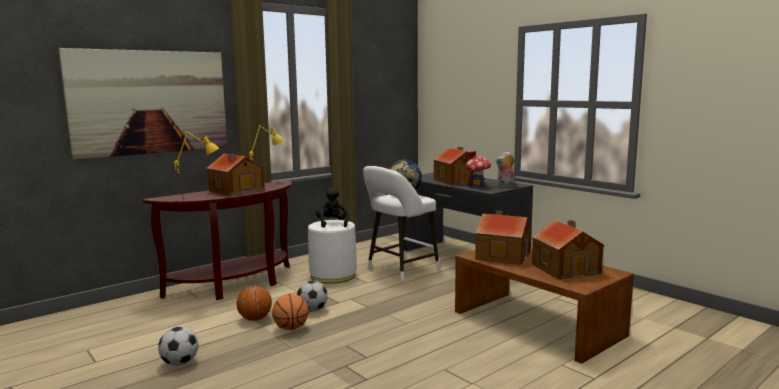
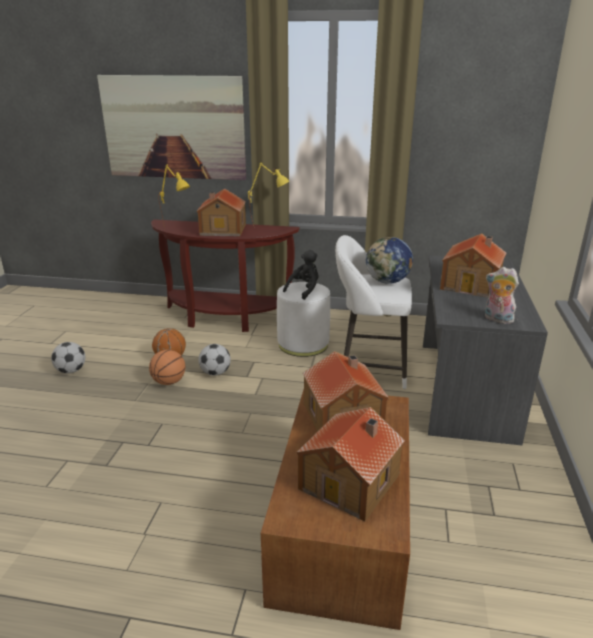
camera: 50 degrees right, 15 degrees up
toy house [465,151,491,188] -> none

